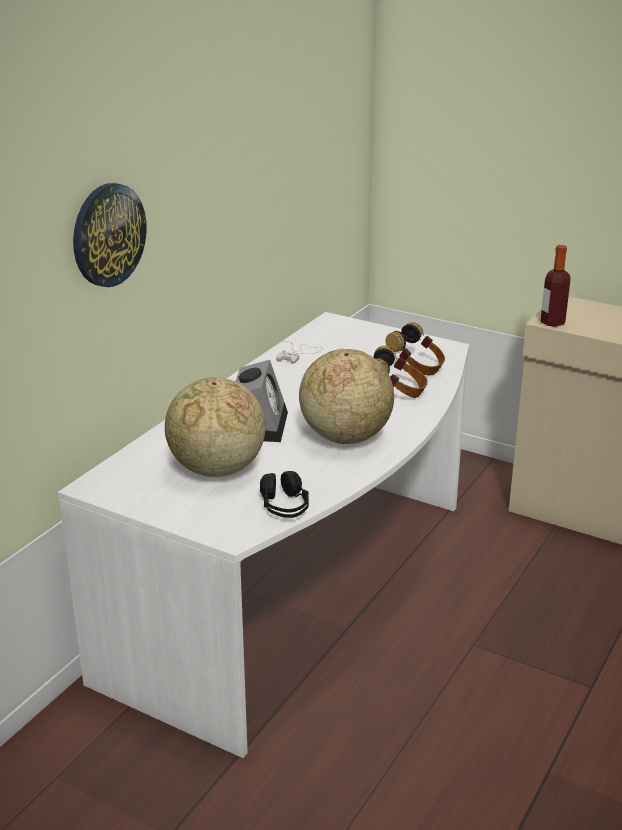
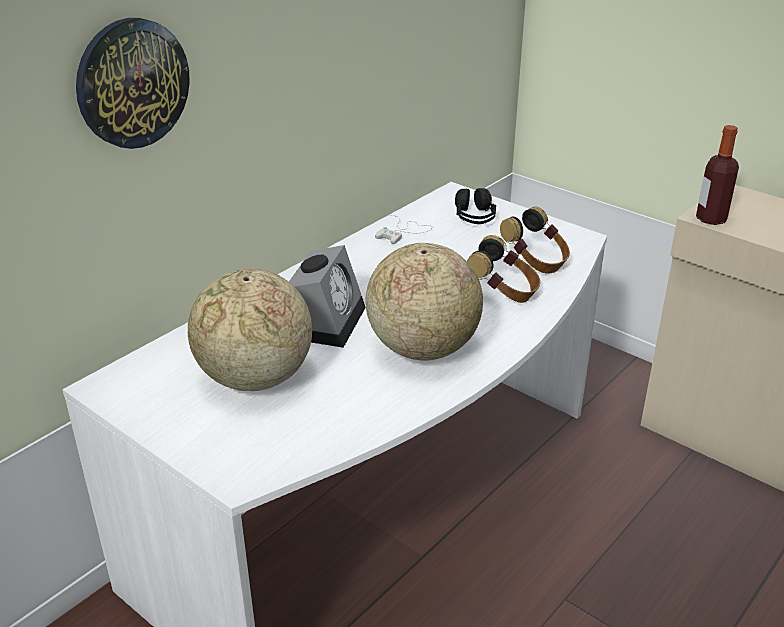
camera: 10 degrees right, 5 degrees up
black headphones [260,471,309,518] -> black headphones moved to [455,188,496,224]

